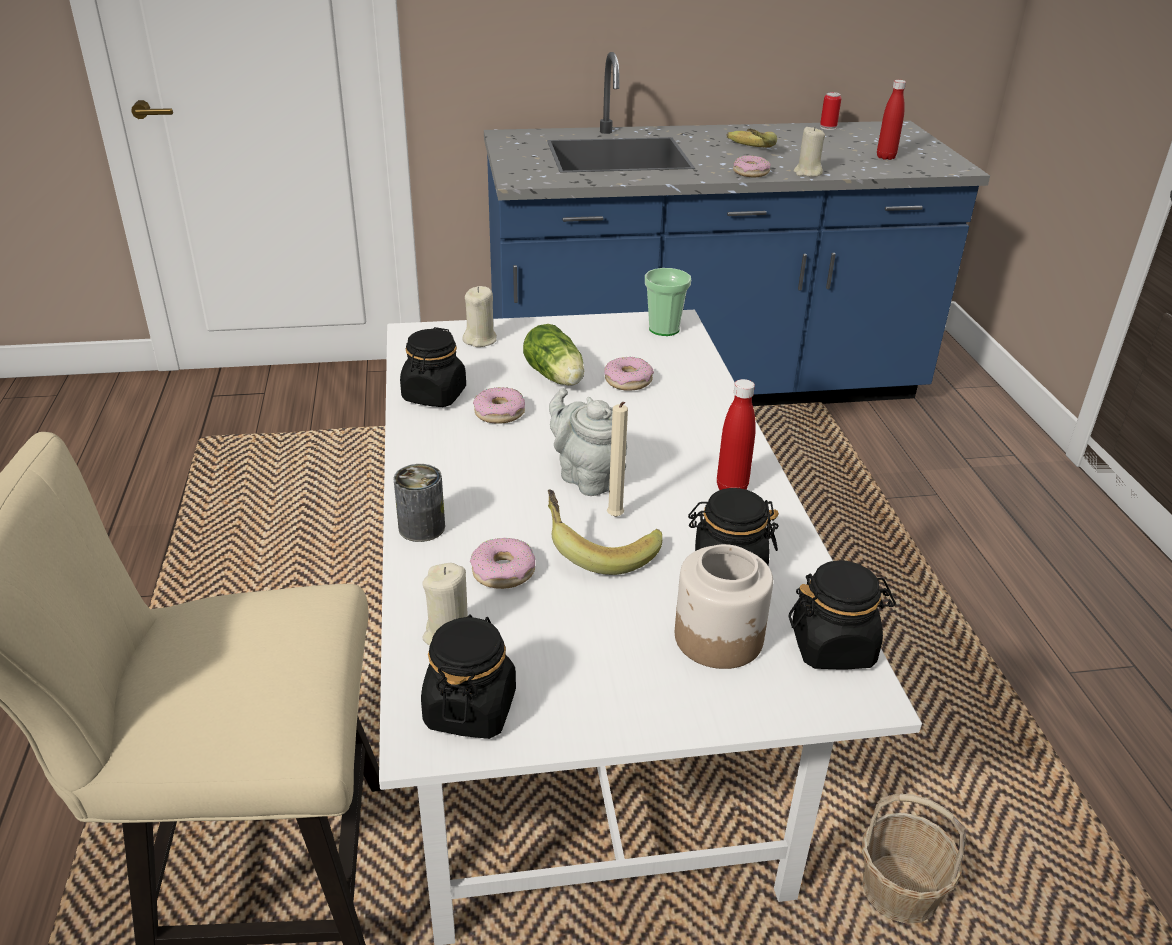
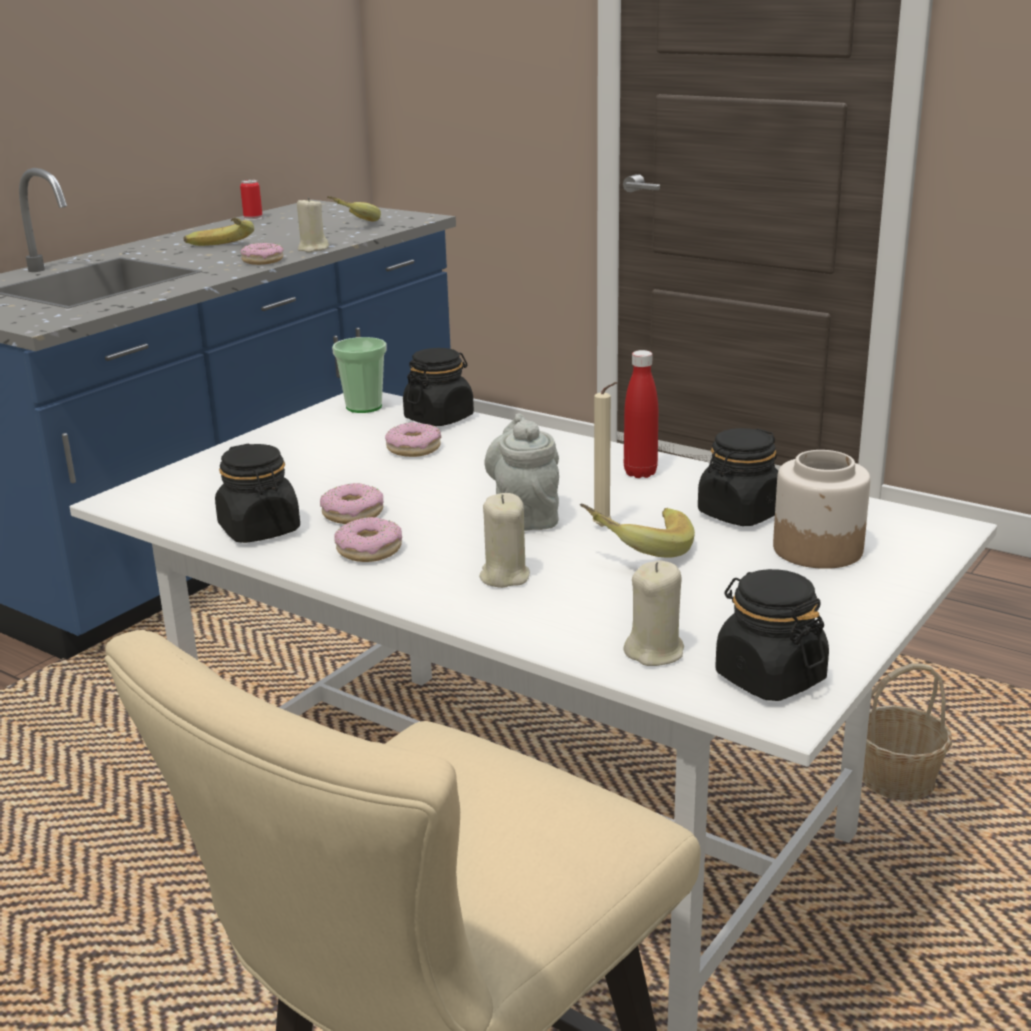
camera: 45 degrees left, 10 degrees down
can [393,464,445,542] -> none
beige candle [462,286,497,347] -> beige candle moved to [480,493,530,588]
donut [470,538,535,589] -> donut moved to [335,517,402,562]
lettuce [523,324,584,386] -> none
grey teapot [549,388,627,496] -> grey teapot turned 75 degrees clockwise [484,414,559,531]
black jar [788,561,896,670] -> black jar moved to [403,348,474,426]
red bottle [877,80,906,160] -> banana [327,196,381,222]

